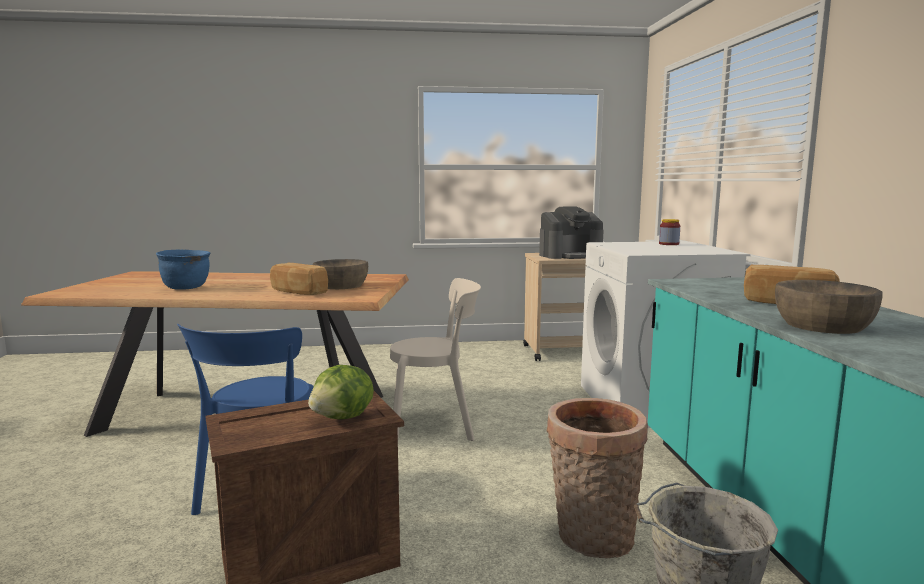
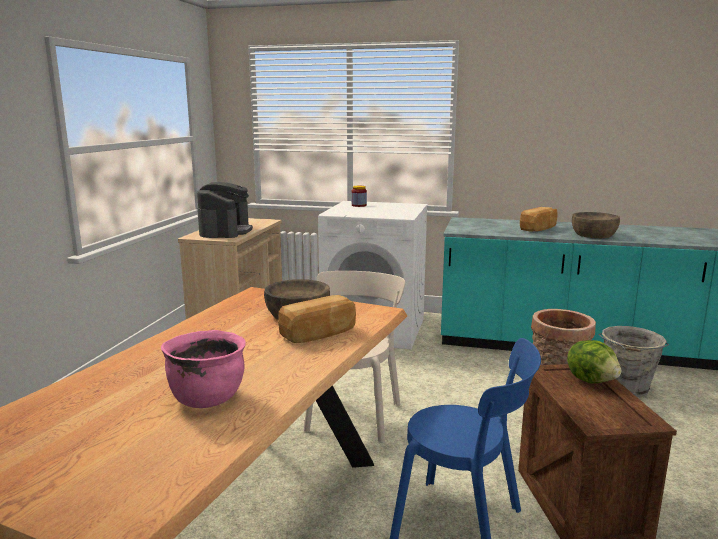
camera: 70 degrees left, 5 degrees up
blue cooking pot [156,250,210,290] -> pink cooking pot [161,330,246,408]

